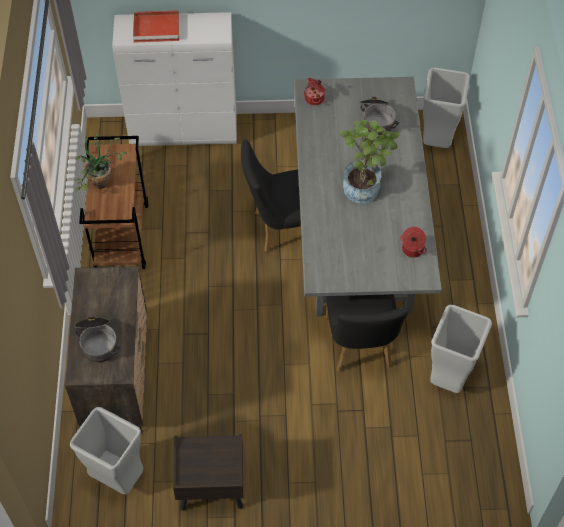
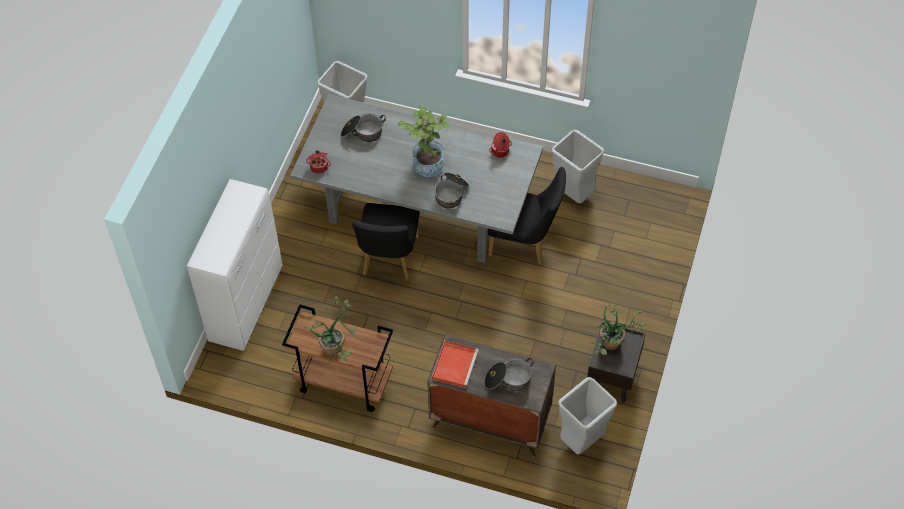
camera: 70 degrees left, 0 degrees up
red tray [133,10,179,42] -> red tray moved to [432,340,479,388]
none -> cooking pot [434,172,469,209]
none -> potted plant [592,303,647,355]

